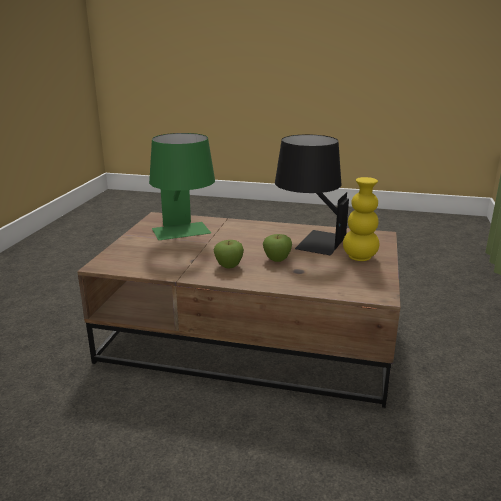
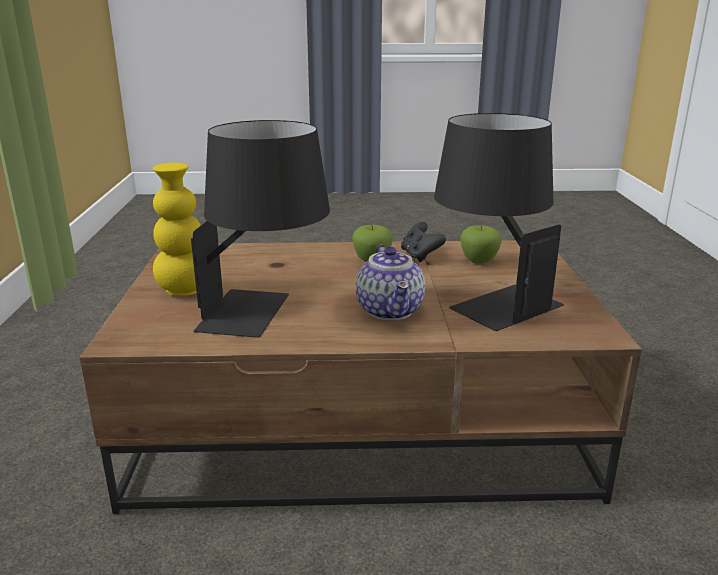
camera: 165 degrees right, 0 degrees up
green table lamp [149,133,215,240] -> black table lamp [434,113,564,331]
apple [263,234,292,262] -> apple moved to [461,226,502,264]
none -> teapot [356,244,425,321]
none -> black game controller [401,222,446,262]

